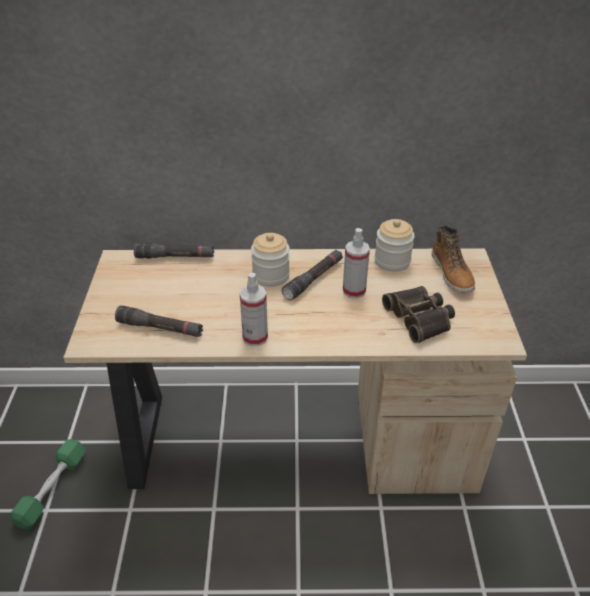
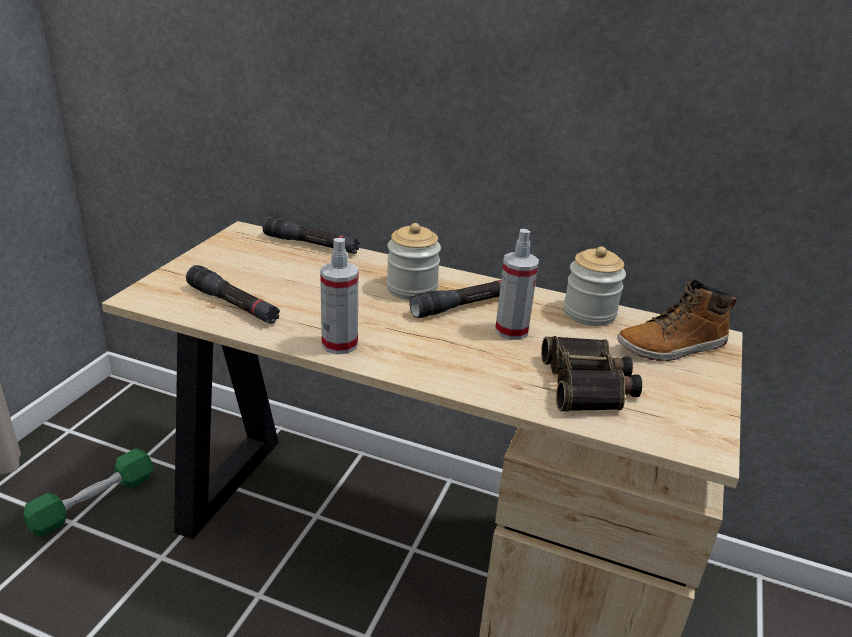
camera: 20 degrees right, 10 degrees down
boot [432,225,475,293] -> boot turned 60 degrees clockwise [617,280,736,361]

